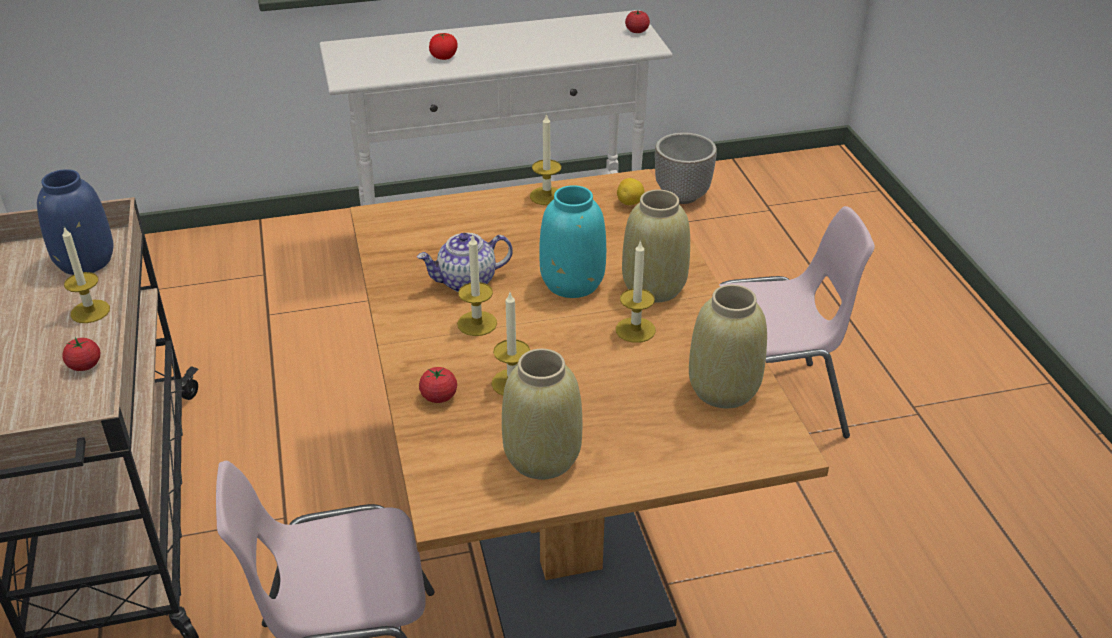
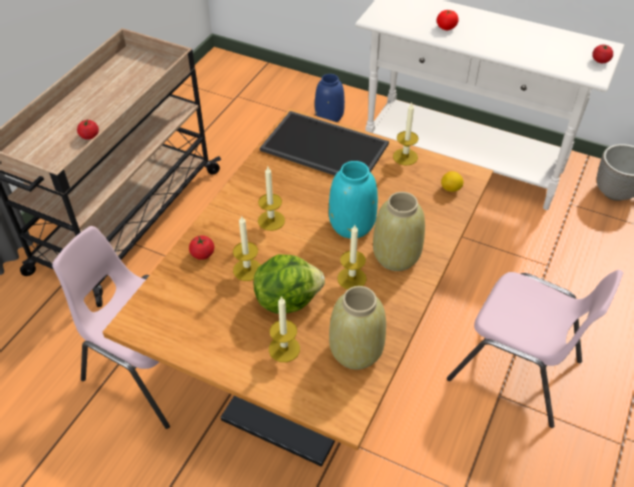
camera: 40 degrees right, 10 degrees up
blue vase [37,169,113,275] -> blue vase moved to [315,74,345,122]
candle [62,227,110,323] -> candle moved to [269,296,300,362]
teapot [417,233,513,292] -> none
beige vase [502,349,582,479] -> none
none -> lettuce [253,254,325,314]
none -> tray [260,111,389,176]

